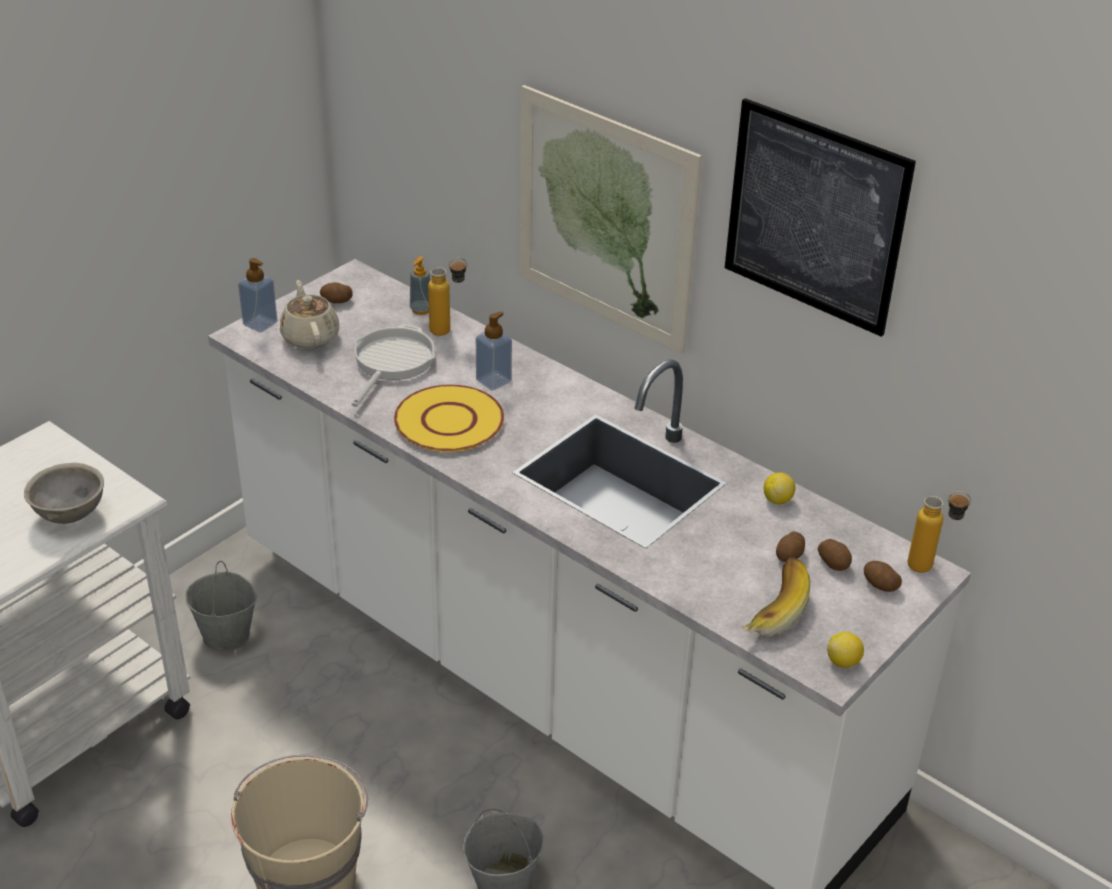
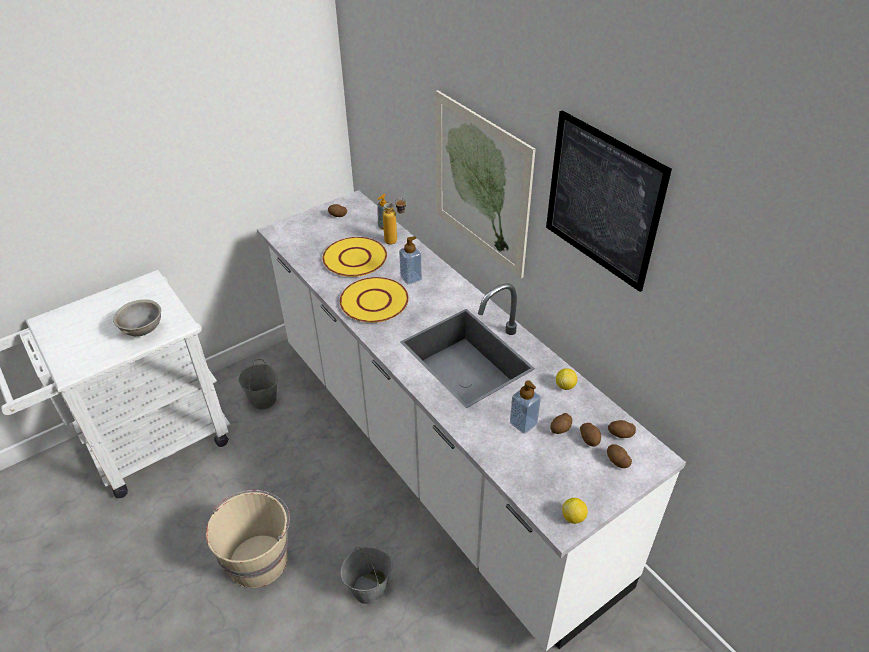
camera: 15 degrees right, 5 degrees up
soap dispenser [238,258,278,332] -> soap dispenser moved to [510,380,541,434]
beige teapot [280,280,339,349] -> none
frying pan [351,324,435,407] -> yellow plate [323,237,387,277]
banana [742,557,810,637] -> none
bottle [908,491,971,573] -> none
none -> potato [608,420,636,438]

